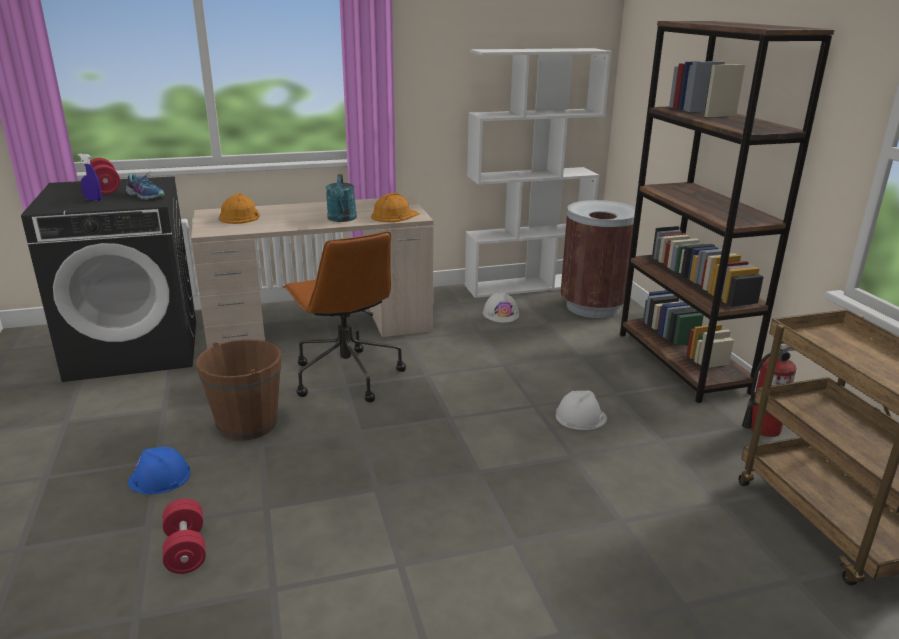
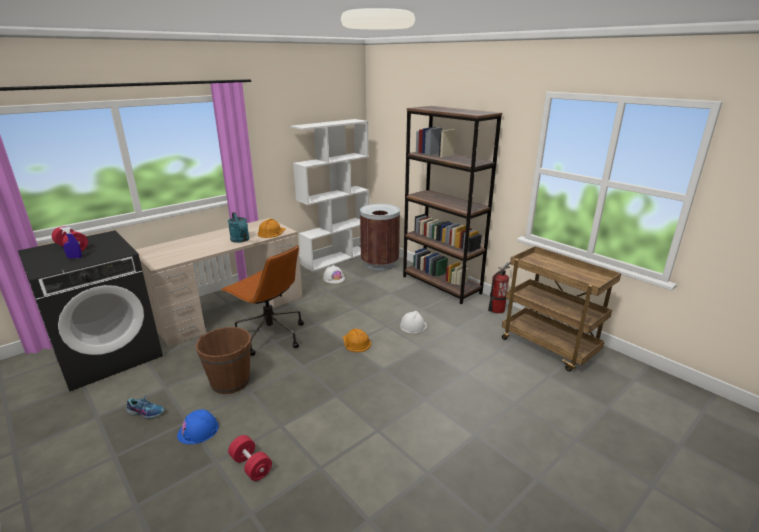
camera: 25 degrees left, 0 degrees up
shoe [126,172,165,200] -> shoe moved to [126,394,165,419]
orange hard hat [219,193,260,224] -> orange hard hat moved to [343,328,371,352]

